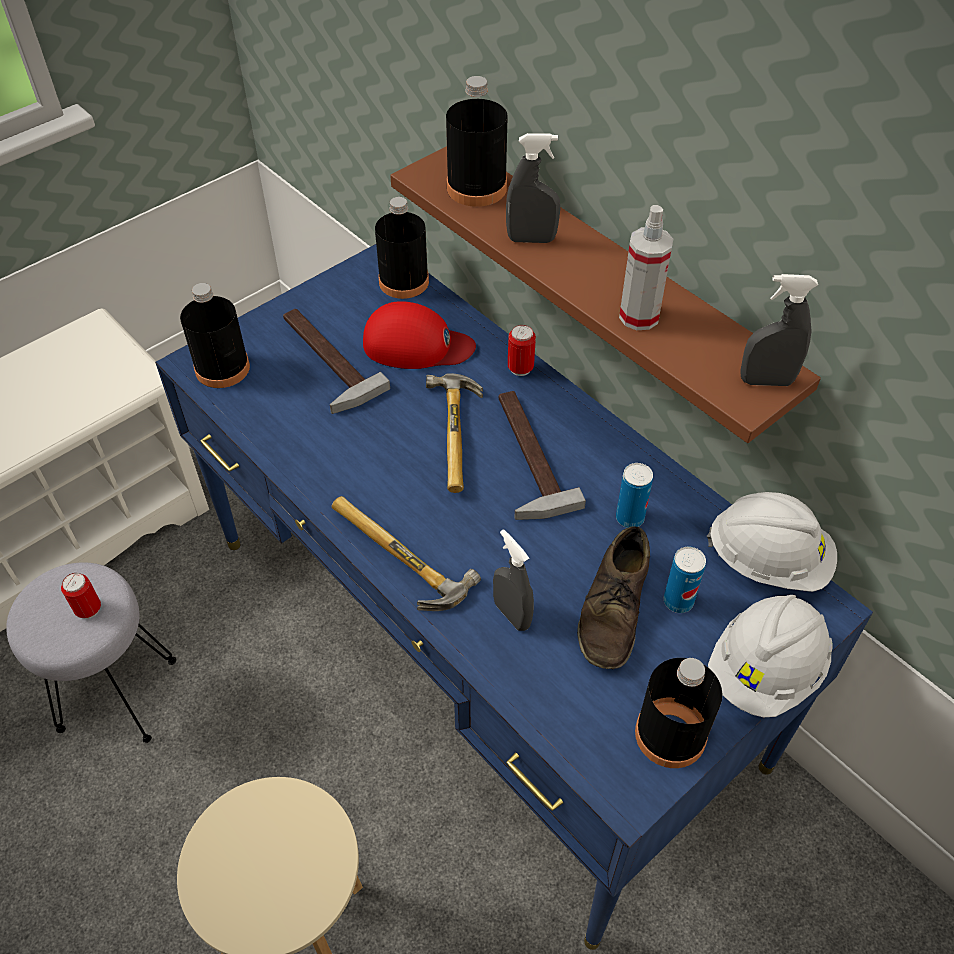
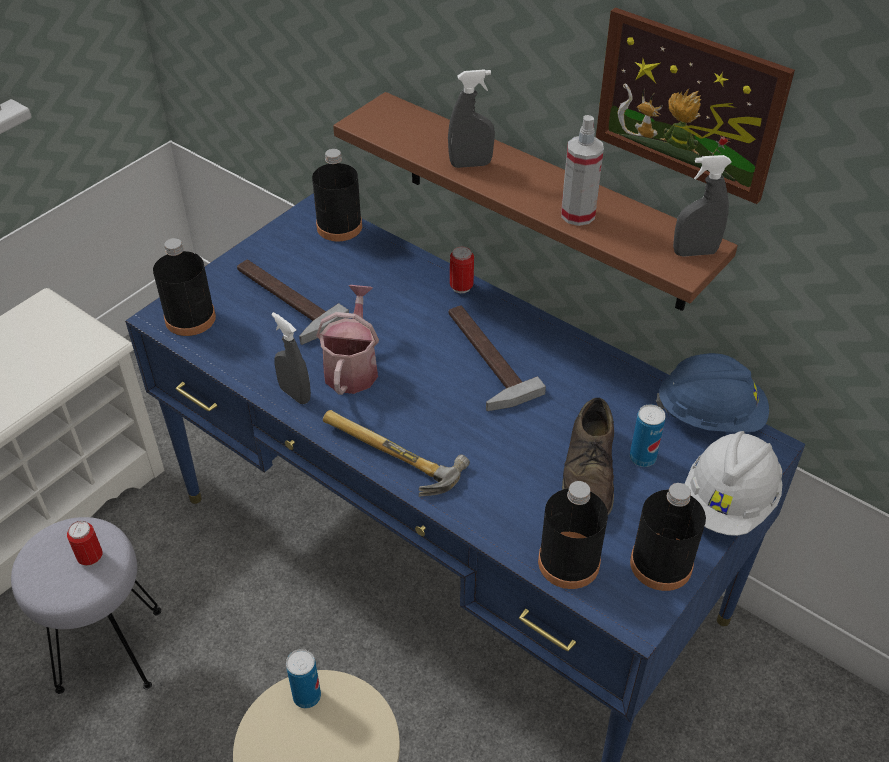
camera: 10 degrees left, 5 degrees down
red cap [363,301,476,369] -> none
hammer [426,373,483,493] -> none
black bottle [446,76,508,207] -> black bottle moved to [538,481,608,589]
grey spray bottle [493,529,534,631] -> grey spray bottle moved to [271,312,311,404]
can [616,463,653,528] -> can moved to [286,649,321,708]
white hard hat [707,492,837,592] -> blue hard hat [656,353,769,432]
none -> watering can [316,285,379,395]
none -> picture [596,7,795,204]

